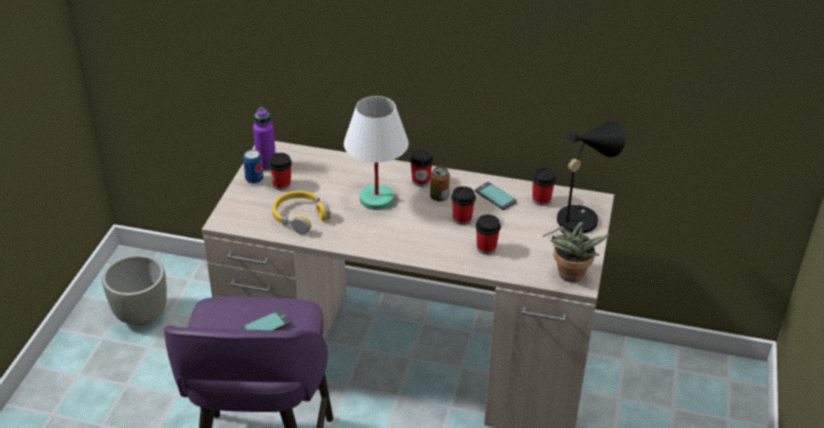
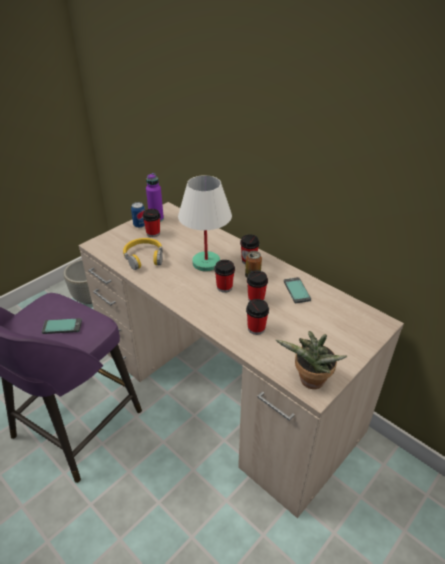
camera: 30 degrees right, 0 degrees up
cup [532,168,556,206] -> cup moved to [214,260,235,293]
black table lamp [542,121,625,237] -> none

